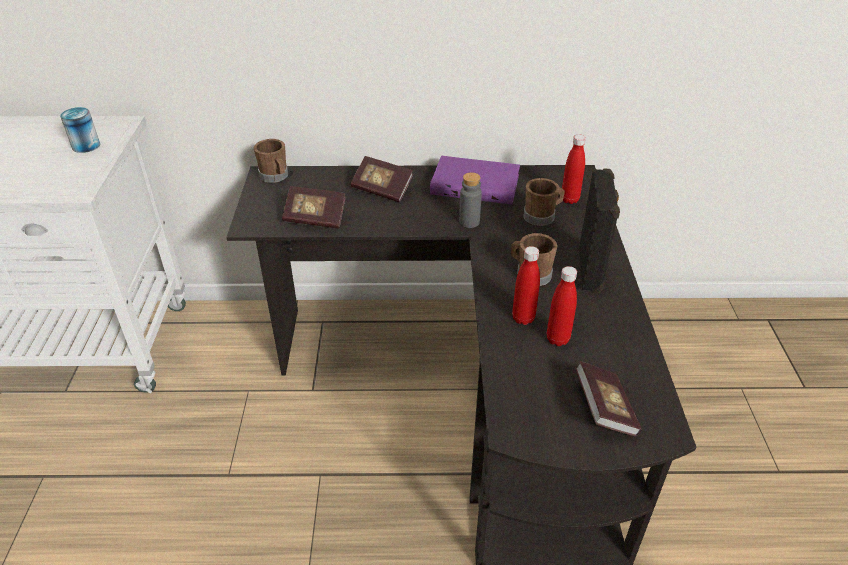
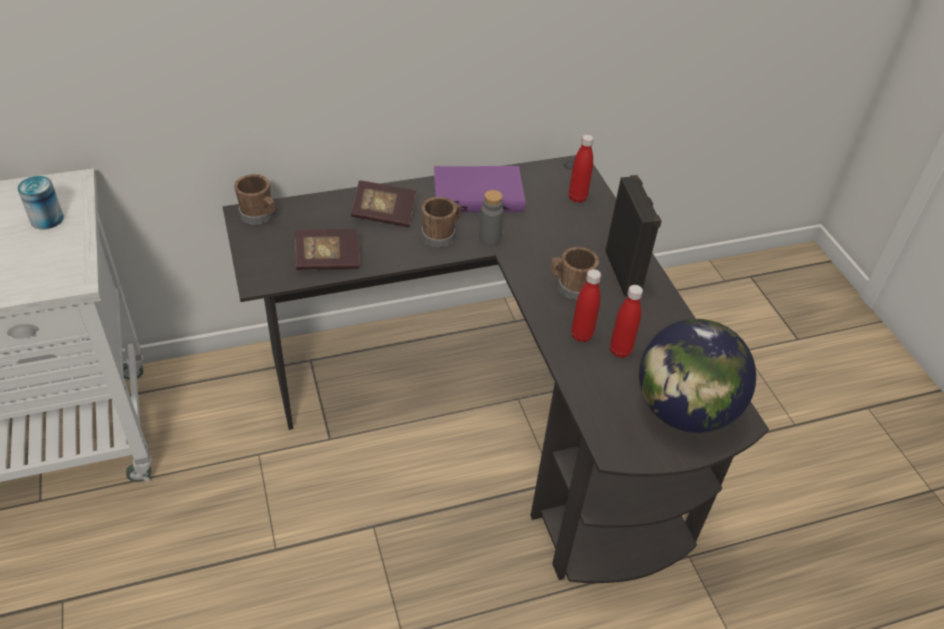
camera: 20 degrees left, 5 degrees up
brown mug [523,178,565,226] -> brown mug moved to [422,197,461,247]
book [575,361,641,436] -> globe [639,319,756,433]

